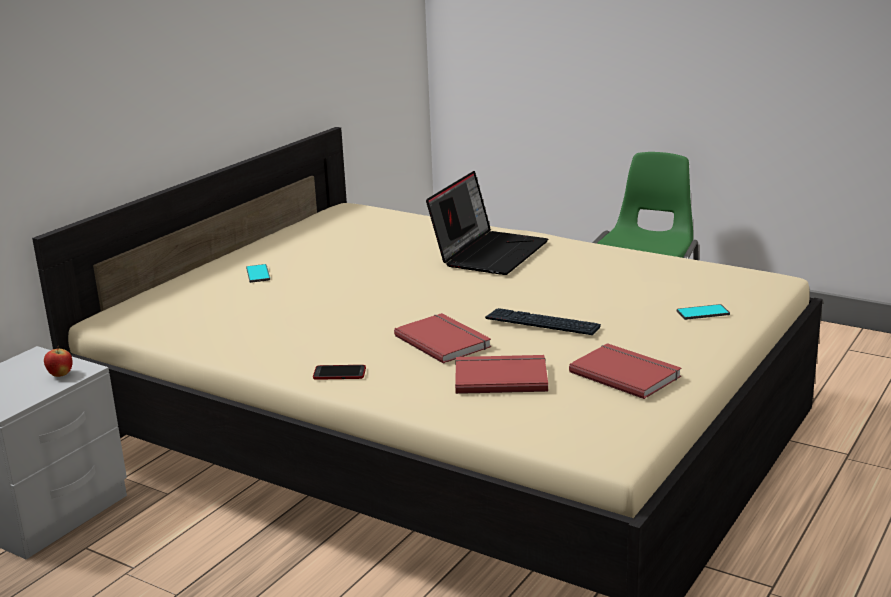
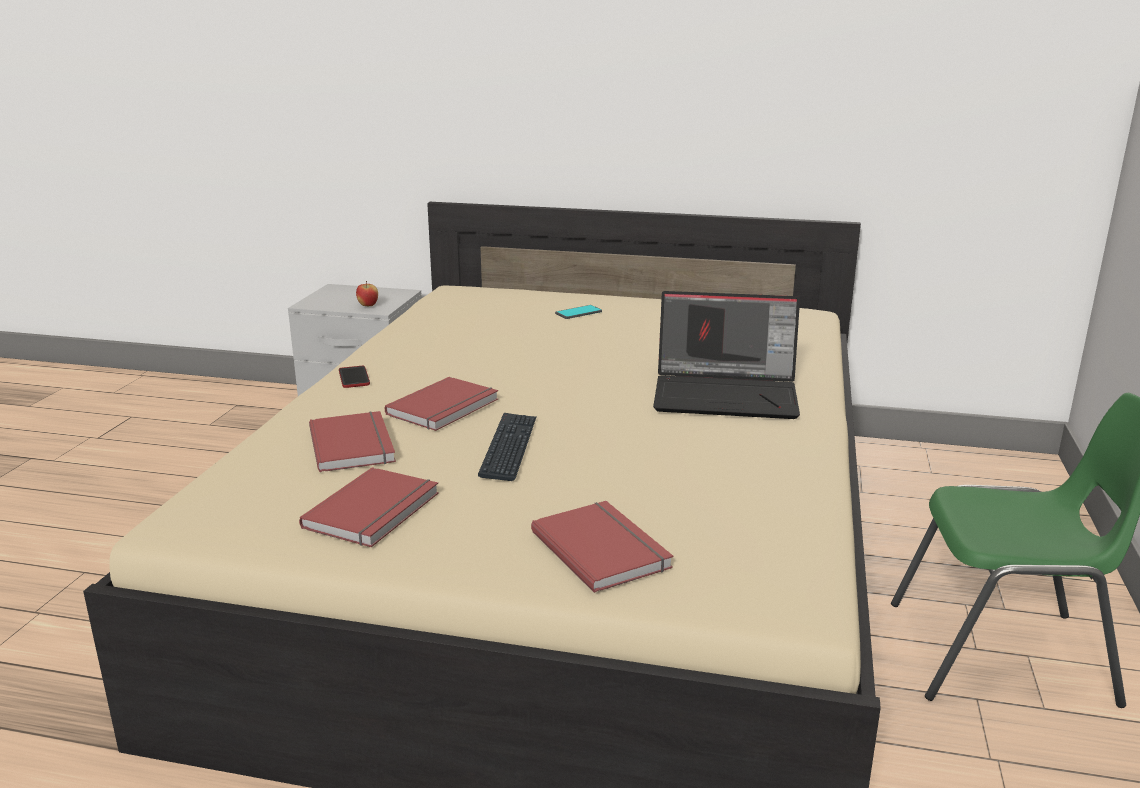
camera: 70 degrees right, 0 degrees up
phone [677,304,730,320] -> red book [531,501,673,593]

